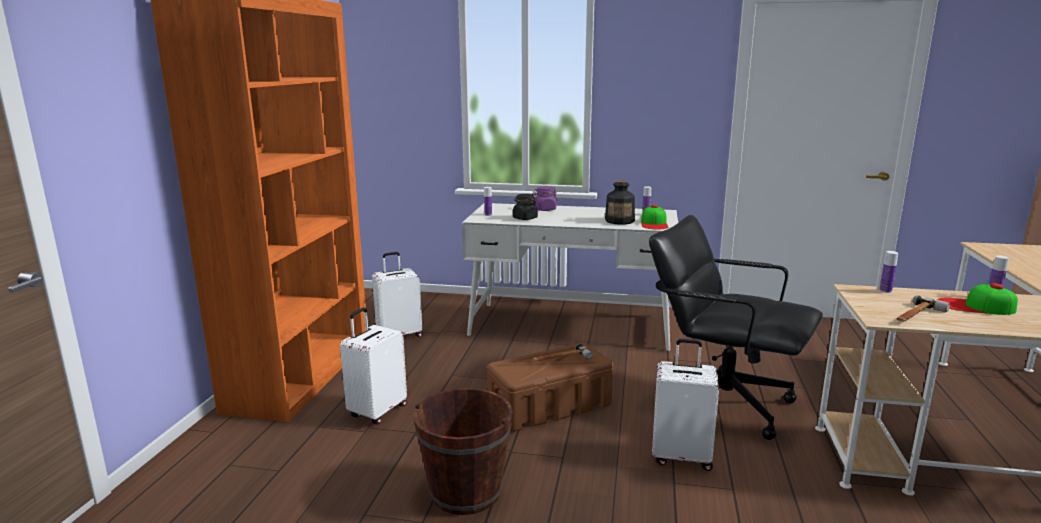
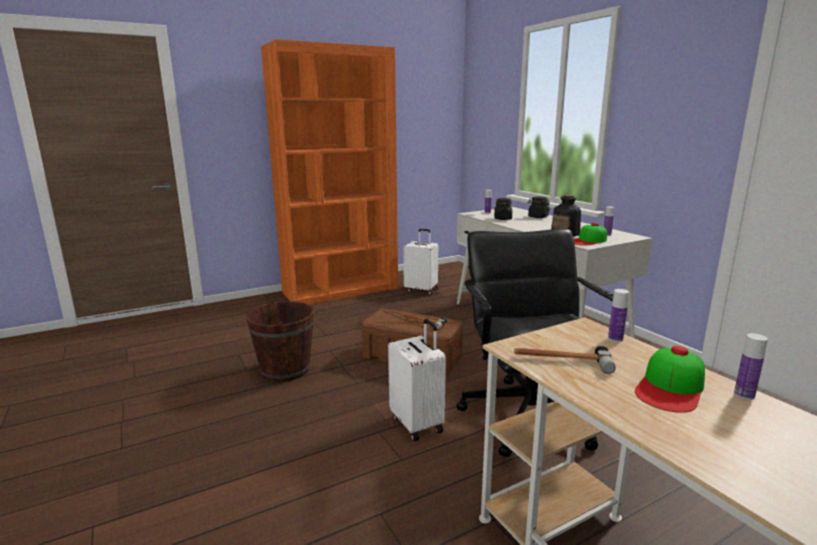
camera: 50 degrees right, 0 degrees up
white suitcase [340,307,407,424] -> none
purple jar [532,186,557,211] -> black jar [528,197,550,218]
cap [937,283,1018,315] -> cap turned 120 degrees counterclockwise [635,346,705,413]

